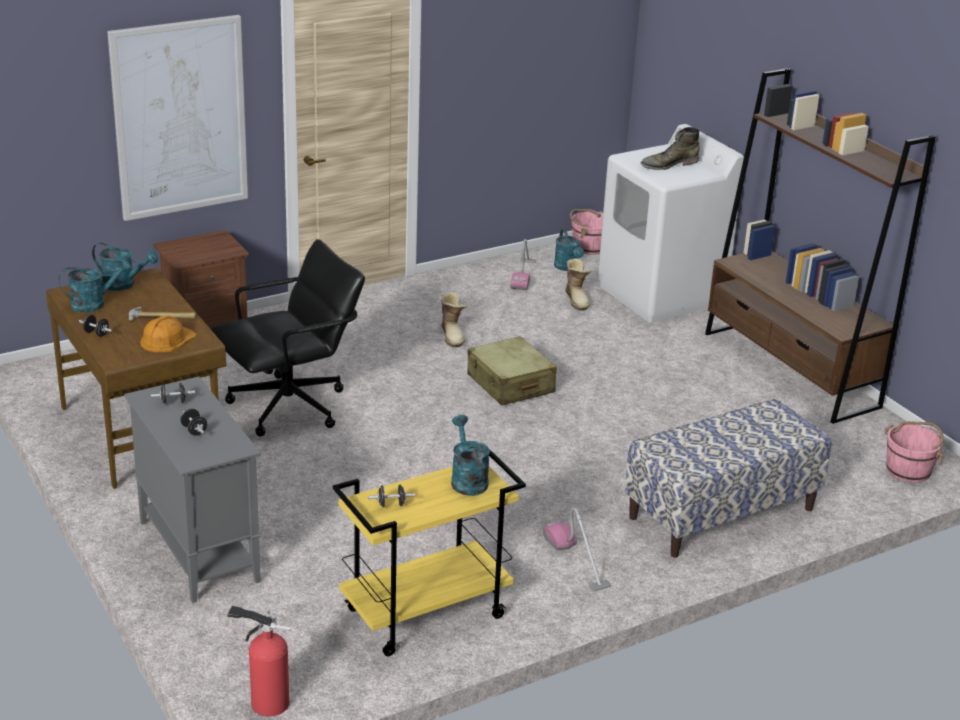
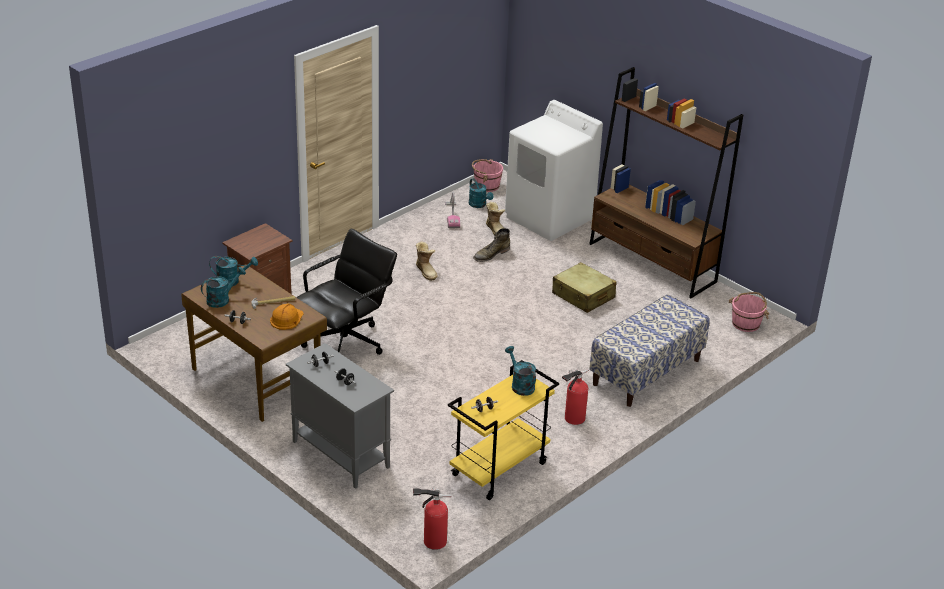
camera: 15 degrees left, 5 degrees up
picture [107,15,248,221] -> none
beige suitcase [467,336,557,406] -> beige suitcase moved to [552,262,617,313]
vacuum cleaner [543,507,611,592] -> fire extinguisher [562,369,589,425]
green boot [640,127,700,170] -> green boot moved to [473,228,510,262]

